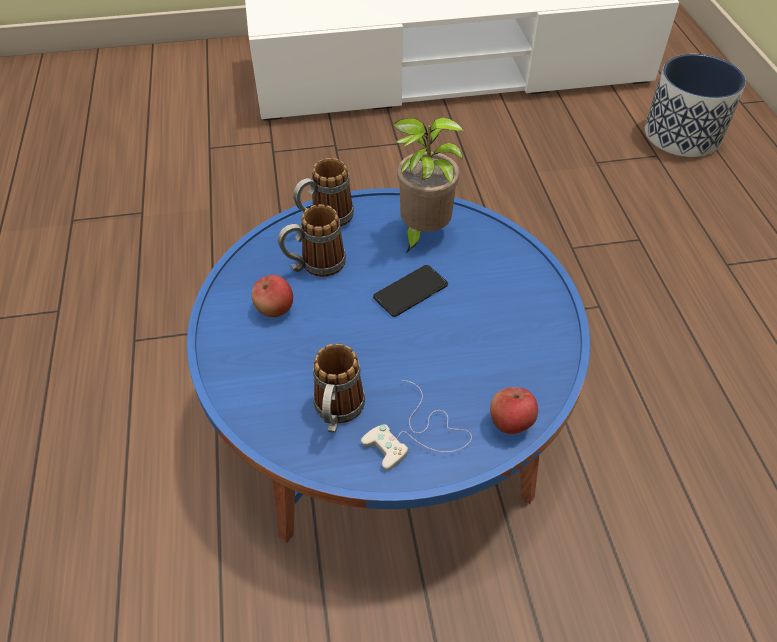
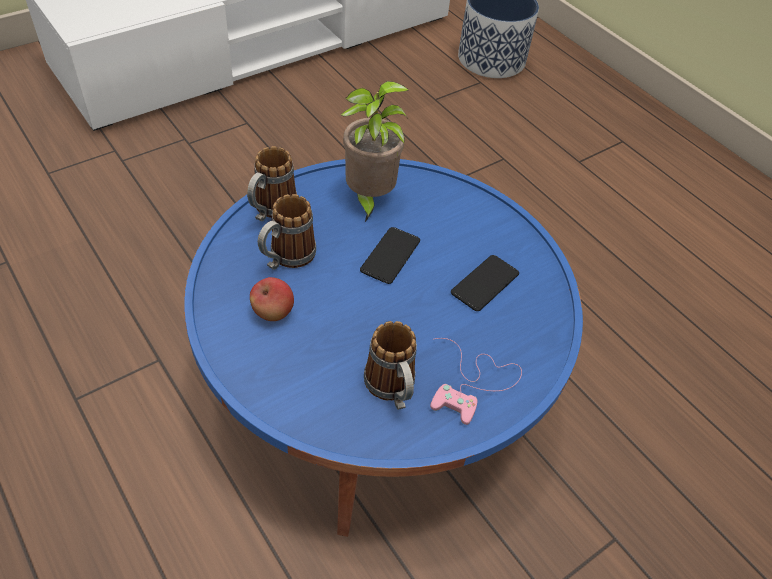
camera: 30 degrees left, 0 degrees up
white game controller [361,380,472,470] -> pink game controller [430,338,522,425]
apple [490,387,538,434] -> none
none -> phone [451,255,519,311]

